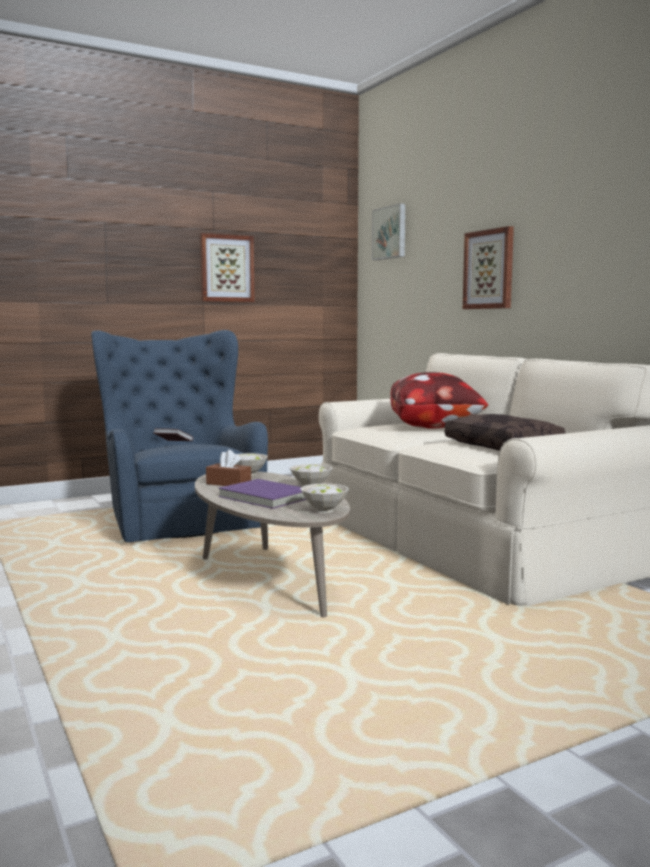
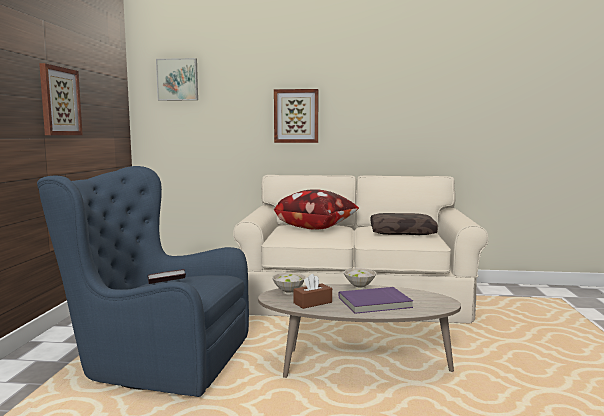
camera: 55 degrees left, 0 degrees up
white bowl [300,483,349,513] -> none

